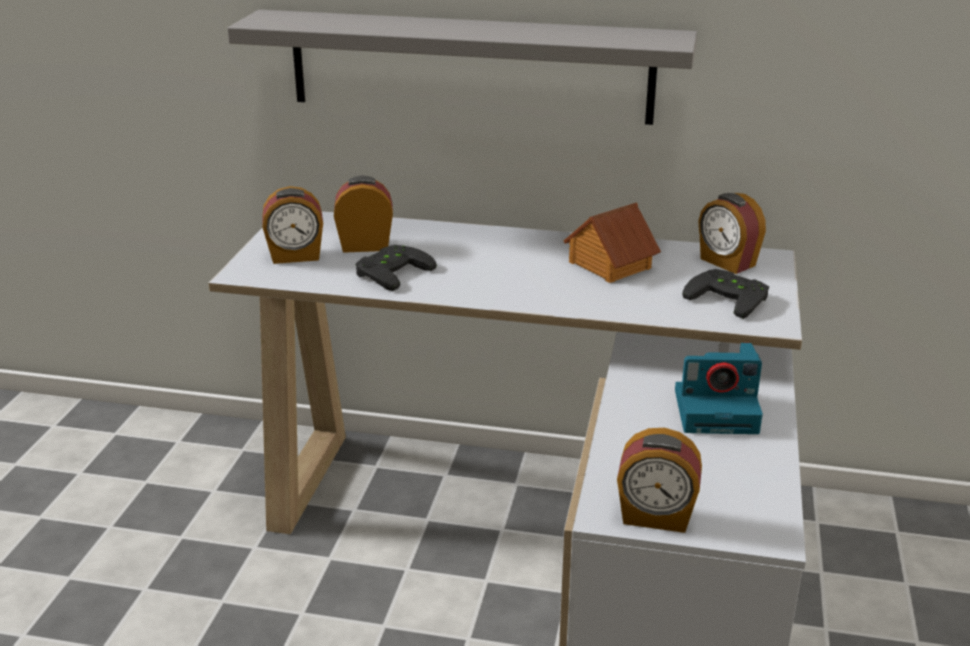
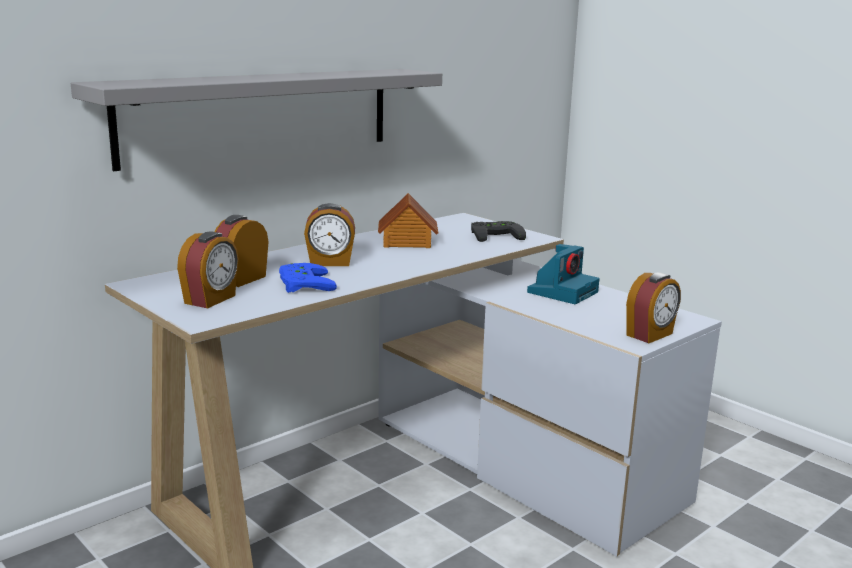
camera: 55 degrees left, 10 degrees down
black game controller [356,245,437,291] -> blue game controller [279,263,337,293]
alarm clock [698,193,766,274] -> alarm clock moved to [304,203,355,266]

